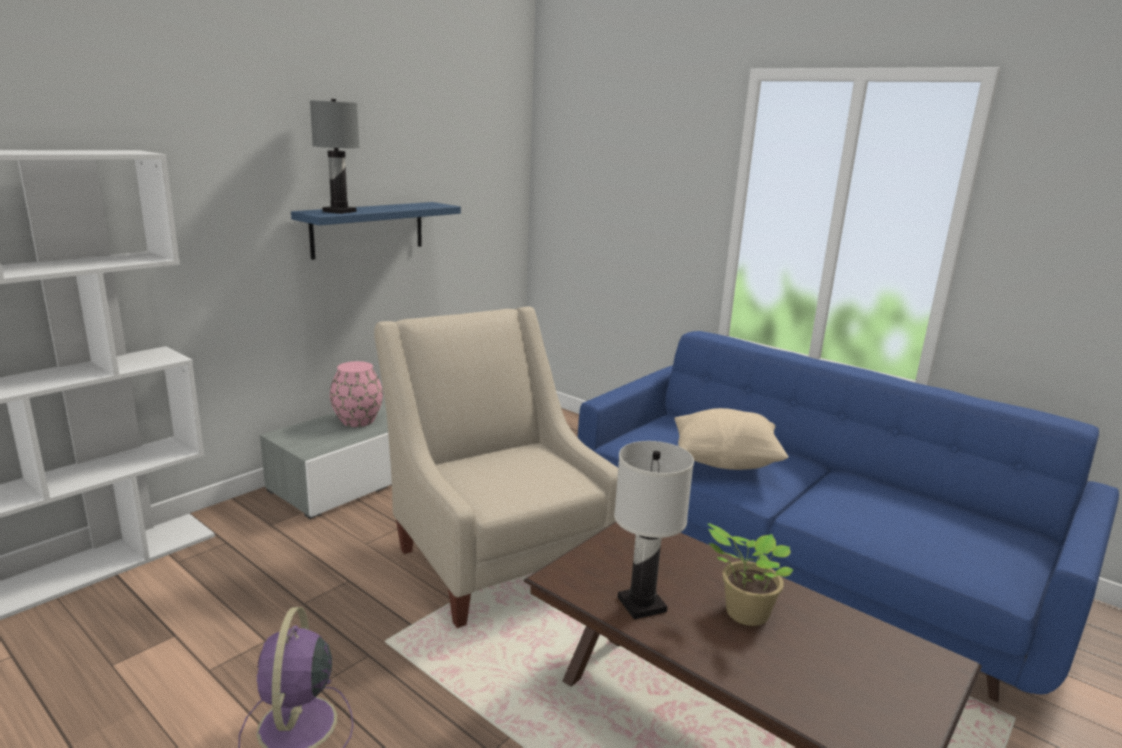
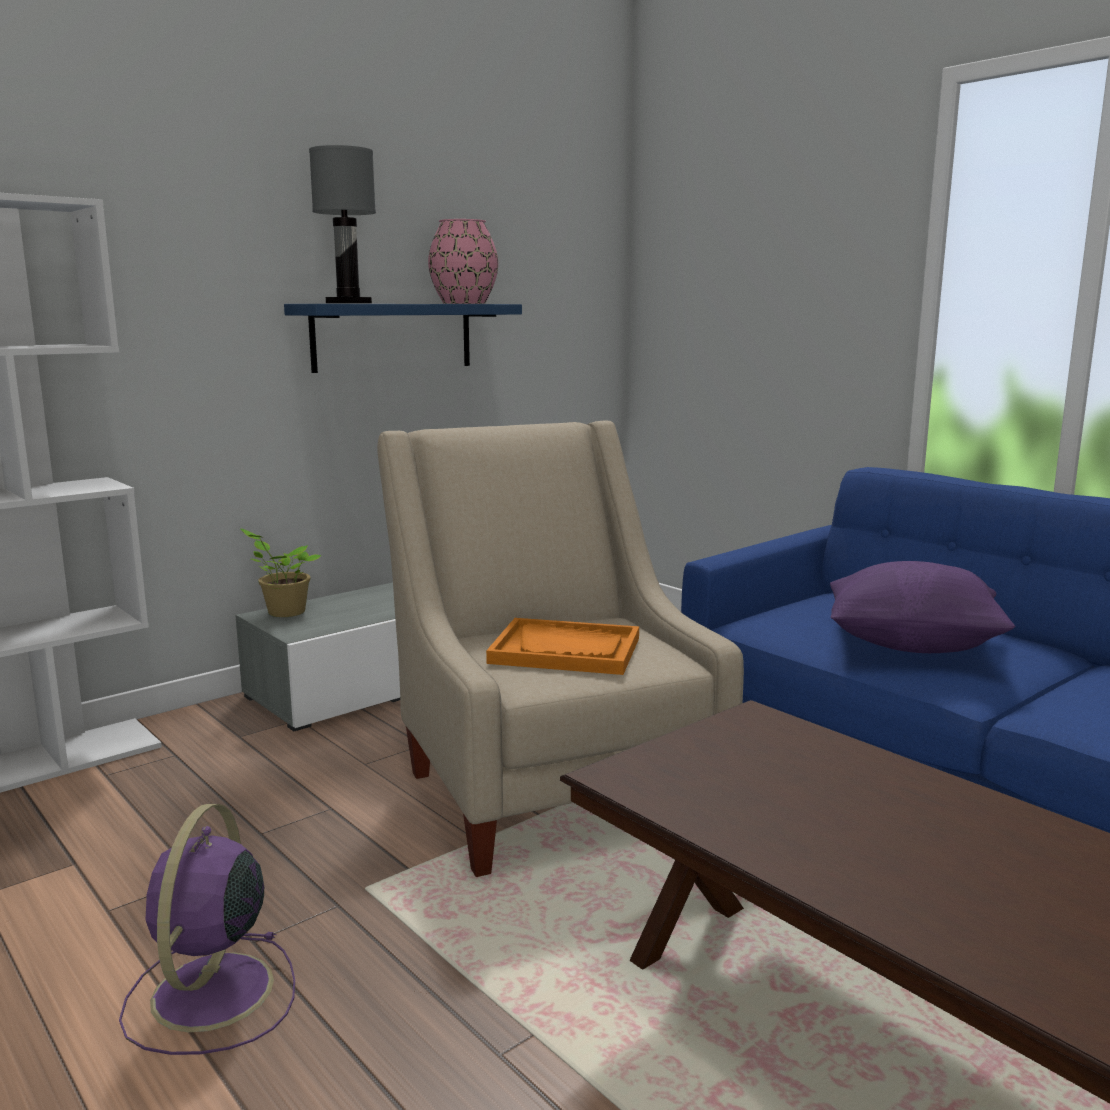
camera: 10 degrees right, 5 degrees down
pink vase [330,361,383,427] -> pink vase moved to [428,219,498,304]
white table lamp [614,441,694,619] -> none
beige pillow [674,408,789,470] -> purple pillow [830,561,1015,653]
potted plant [708,523,793,626] -> potted plant moved to [241,529,322,617]
none -> orange tray [486,618,639,675]

